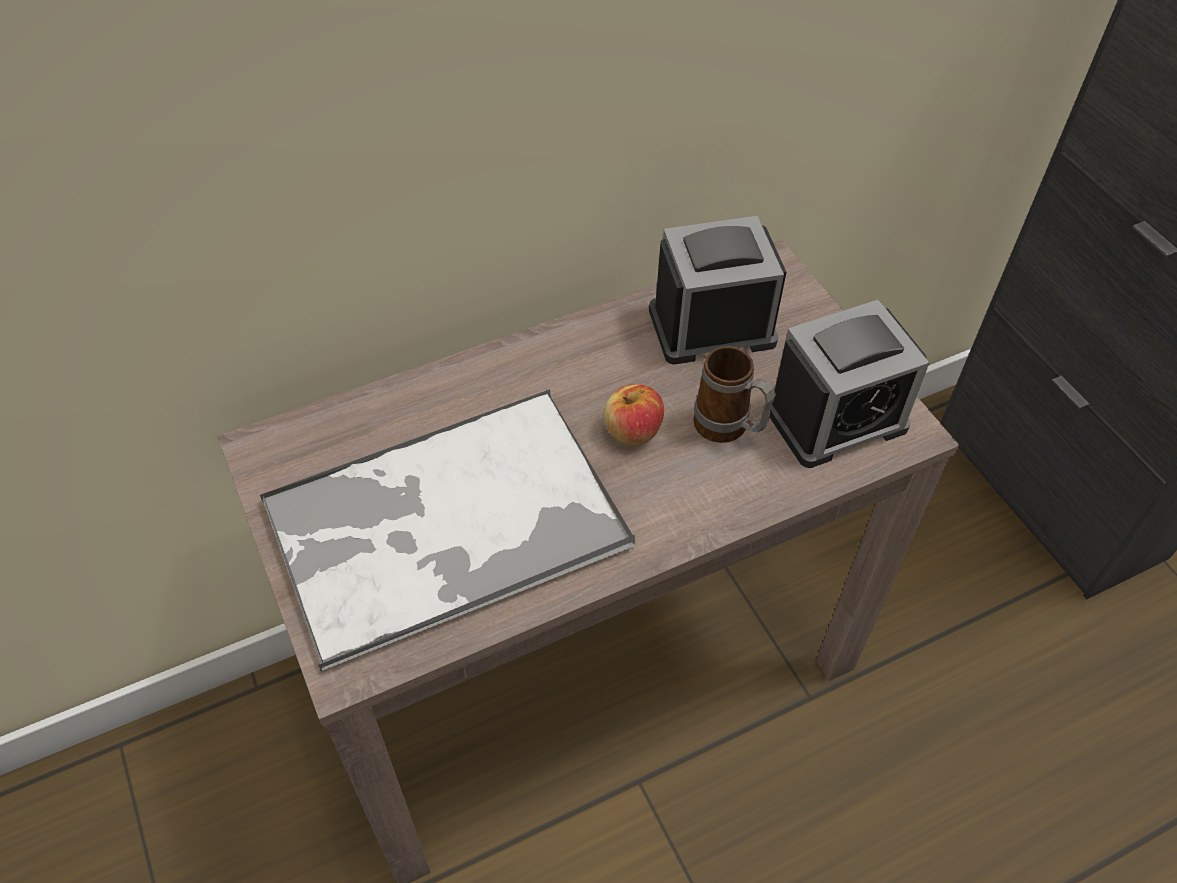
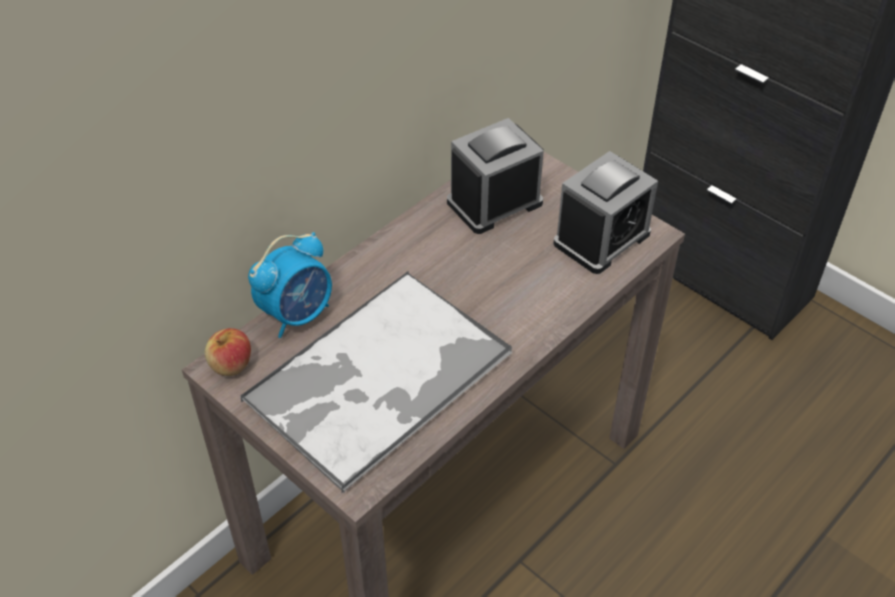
camera: 20 degrees left, 5 degrees down
apple [604,384,664,446] -> apple moved to [205,328,251,376]
mug [693,346,776,443] -> none
none -> alarm clock [248,232,332,338]

